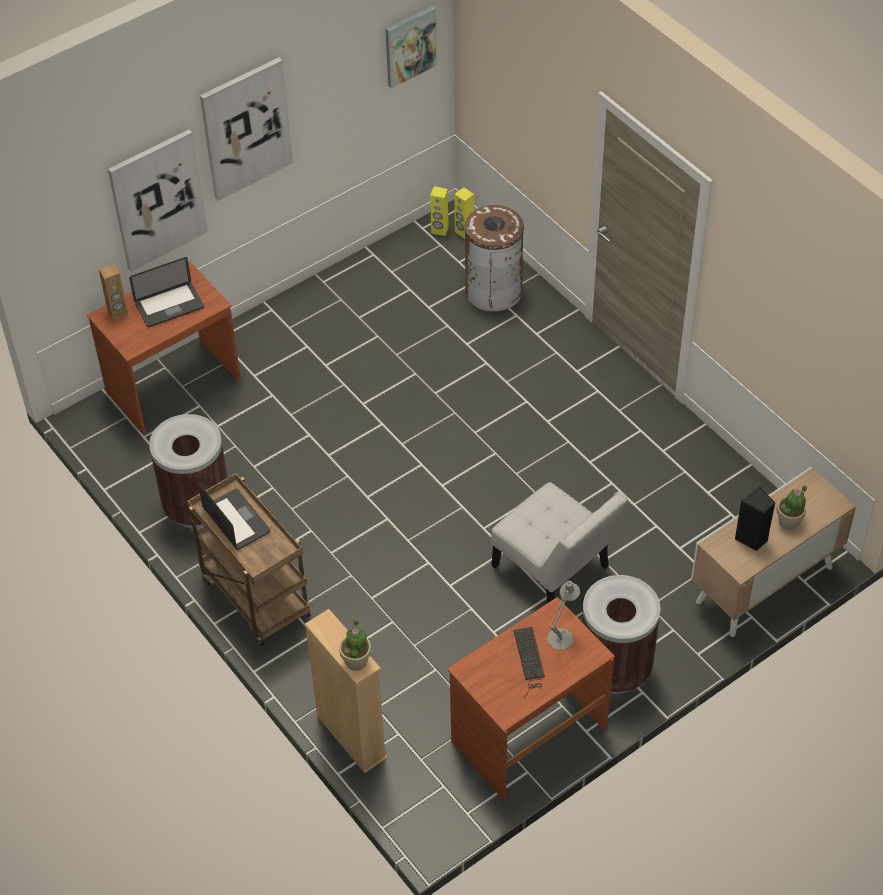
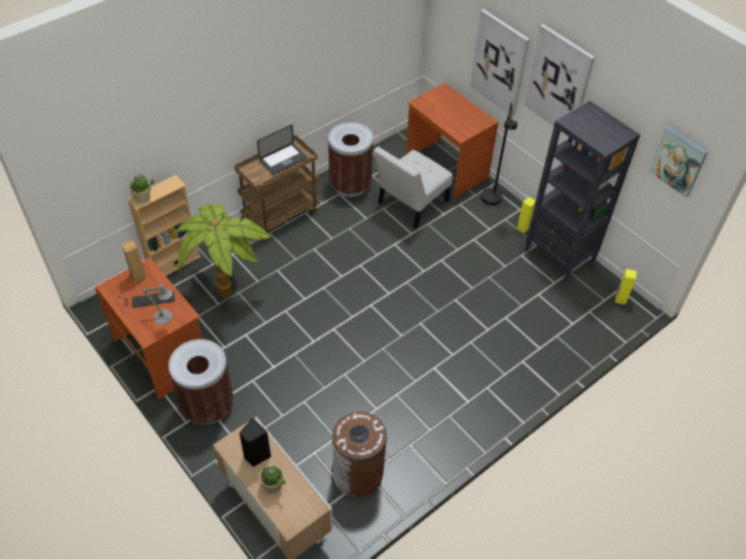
camera: 85 degrees right, 0 degrees up
brown speaker [99,264,128,320] -> brown speaker moved to [122,239,146,282]
laptop [129,257,204,327] -> none
yellow speaker [454,187,474,239] -> yellow speaker moved to [517,197,535,234]
brown trash can [465,205,526,312] -> brown trash can moved to [332,412,387,497]
white chair [491,482,628,603] -> white chair moved to [374,146,453,228]
none -> potted plant [168,204,271,299]
none -> black floor lamp [481,102,518,205]
none -> black bookcase [525,101,640,283]

